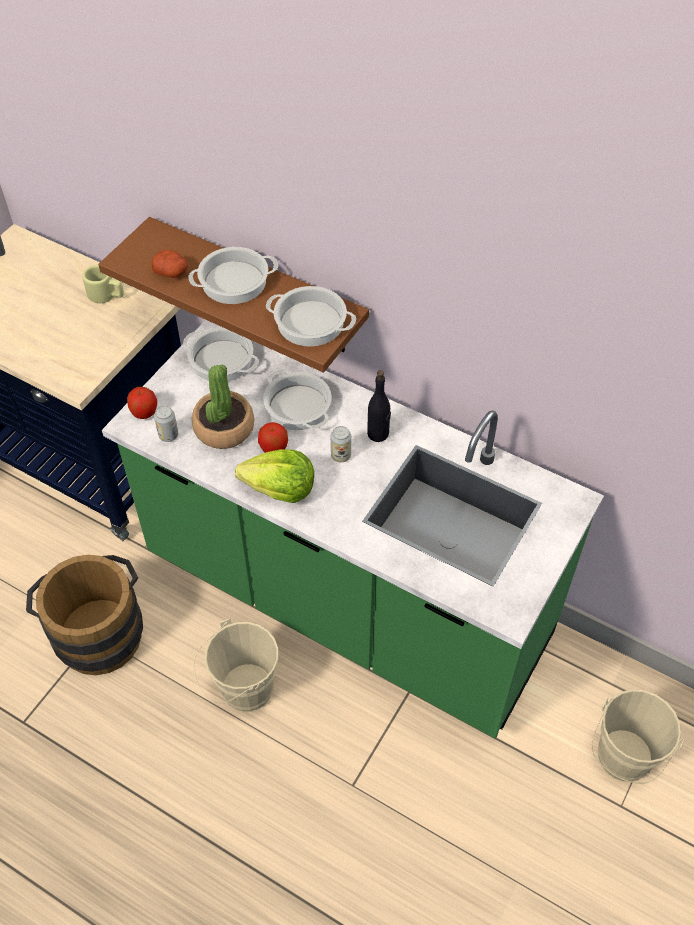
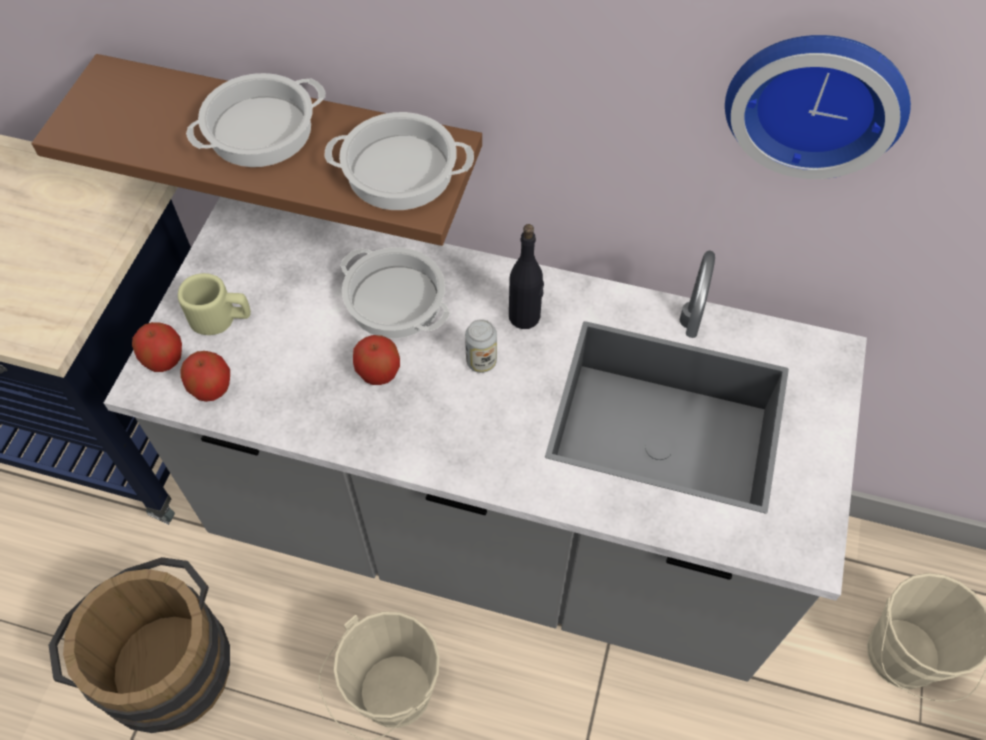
camera: 15 degrees left, 5 degrees up
beige mug [82,265,124,303] -> beige mug moved to [178,273,251,335]
green counter [102,320,604,738] -> grey counter [104,197,867,682]
potato [151,250,188,278] -> none
can [154,406,178,442] -> apple [180,351,230,402]
cooking pot [183,327,259,382] -> none
potted plant [192,364,254,449] -> none
lettuce [235,449,314,503] -> none
none -> wall clock [725,35,911,179]

